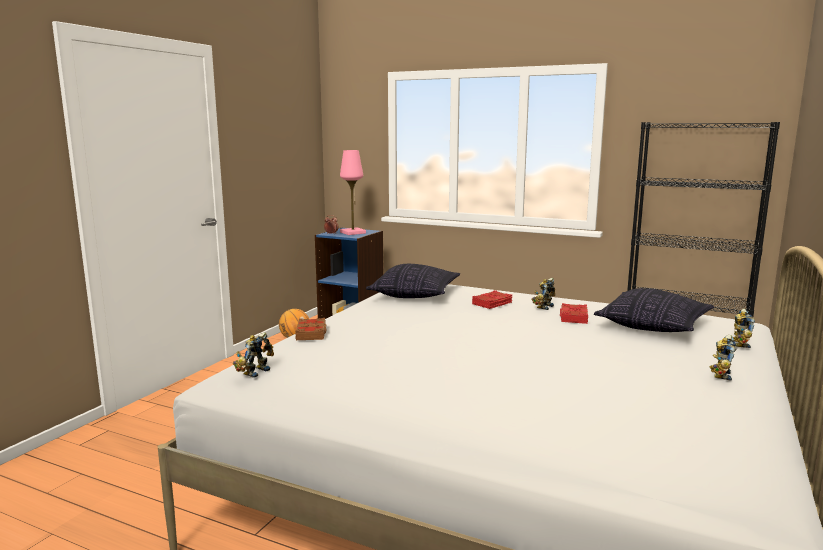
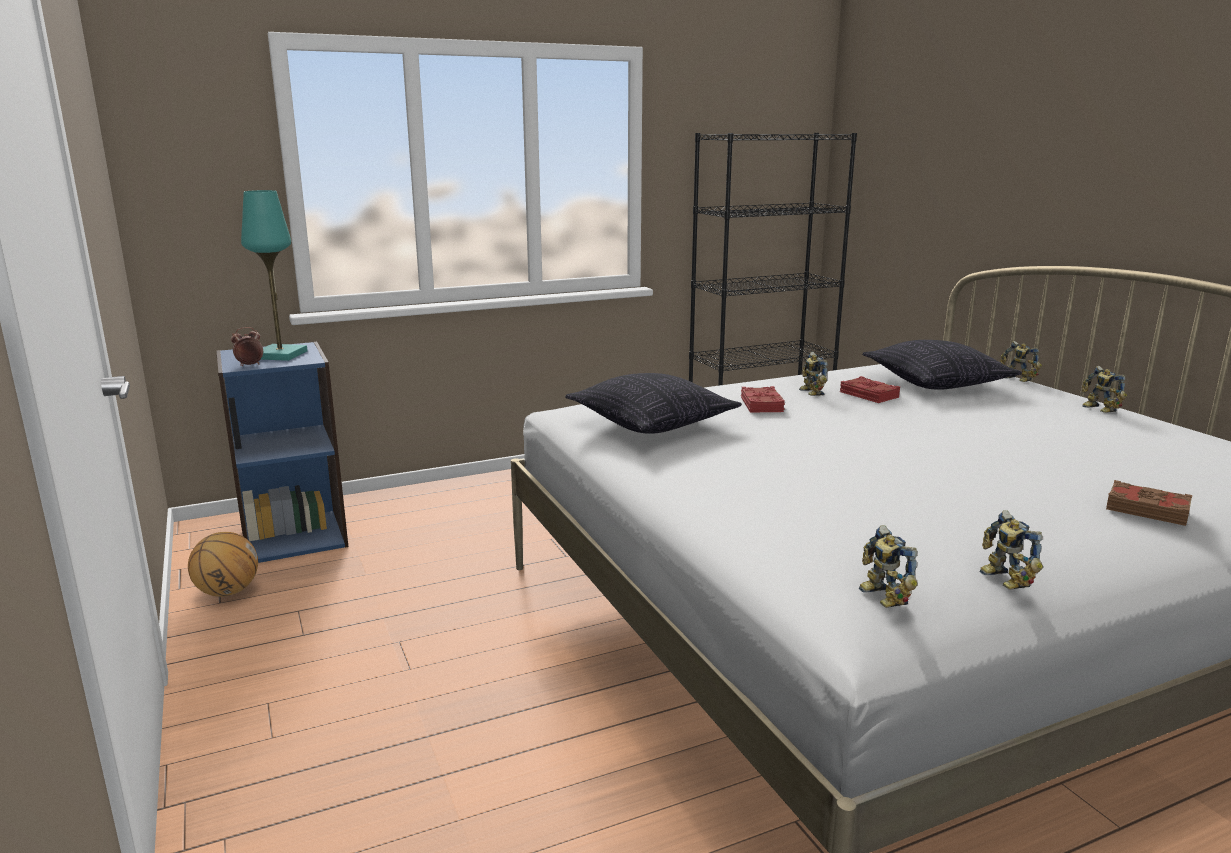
camera: 50 degrees left, 5 degrees up
brown book [295,318,327,340] -> brown book moved to [1106,480,1192,526]
pink table lamp [340,150,366,235] -> turquoise table lamp [241,190,308,361]
none -> toy robot [979,510,1043,590]

